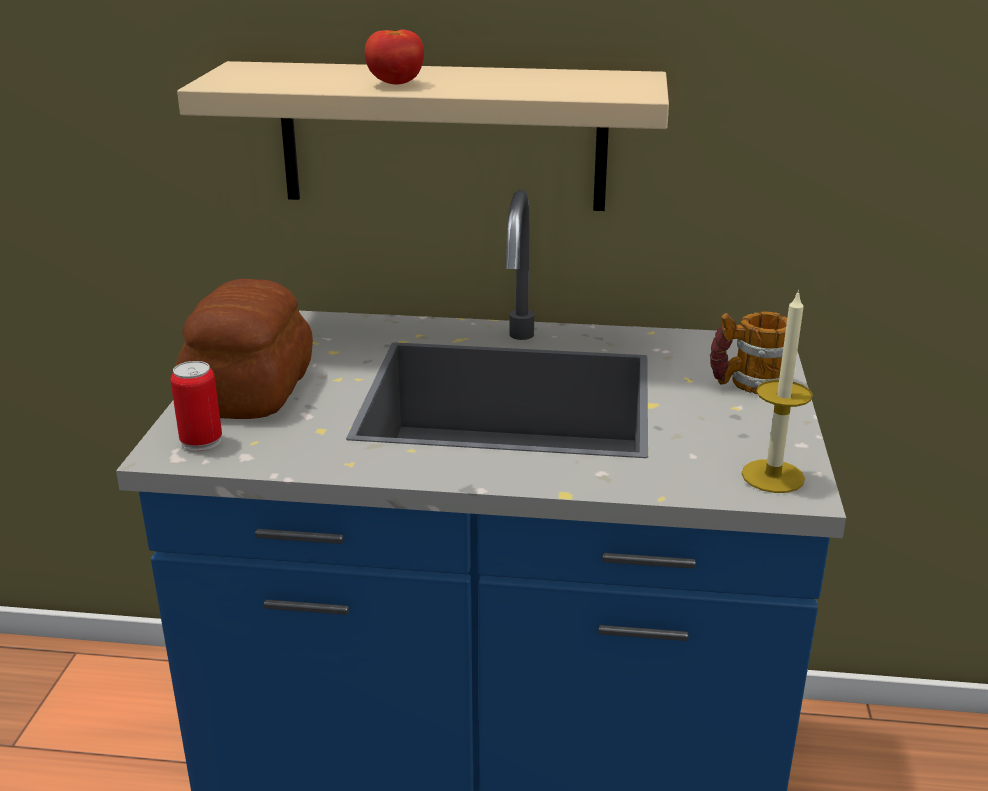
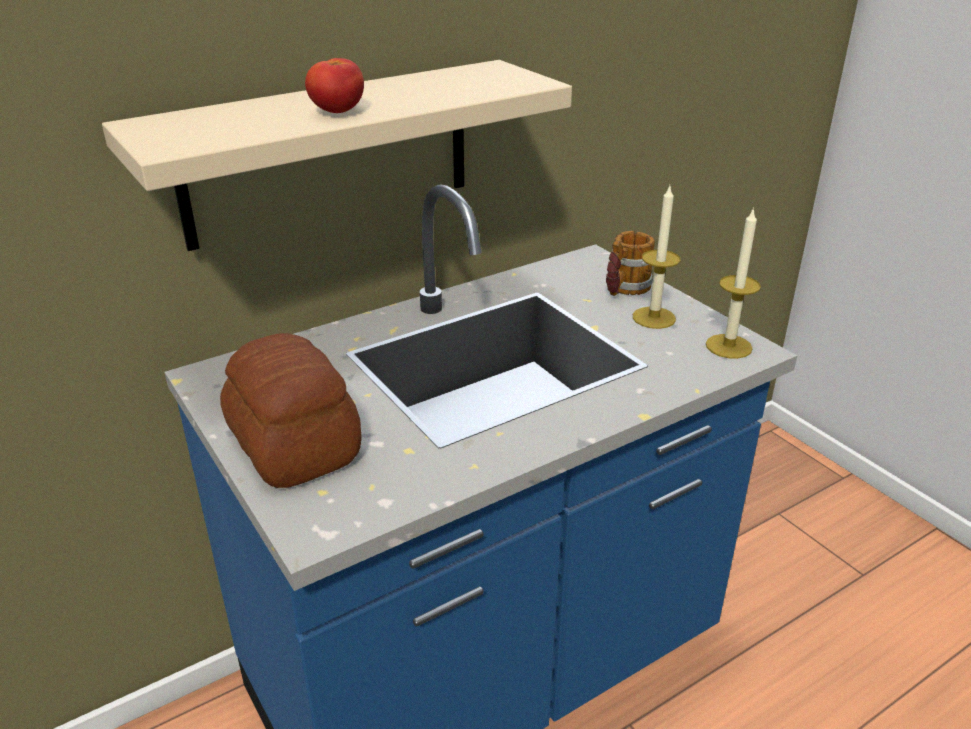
camera: 40 degrees left, 5 degrees up
can [170,361,222,452] -> none
none -> candle [633,186,681,329]

